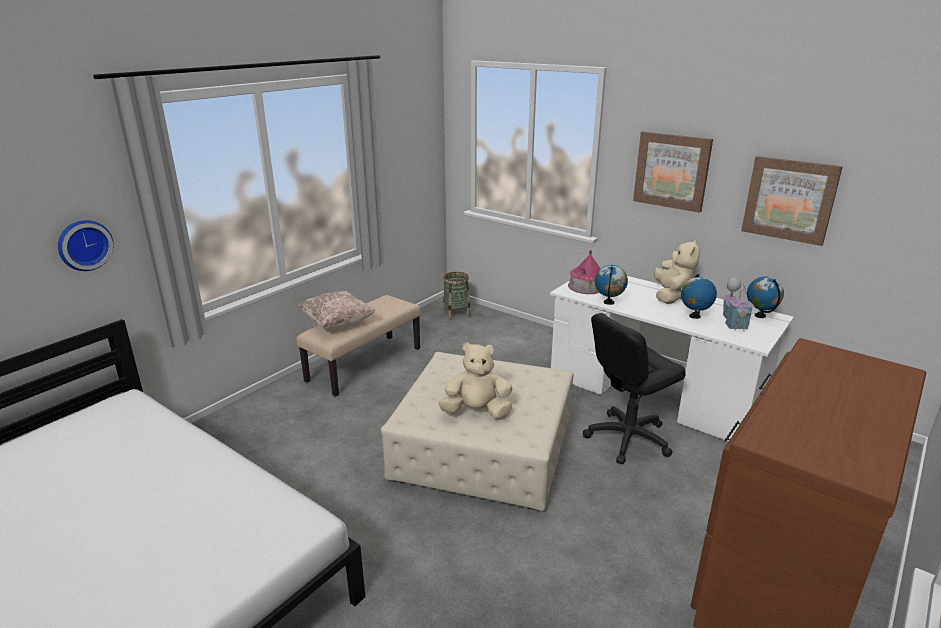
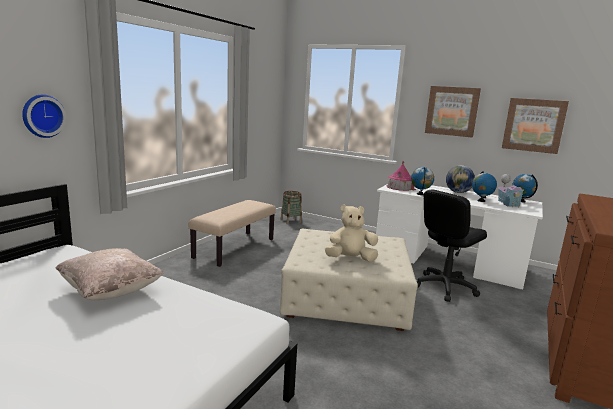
camera: 10 degrees left, 10 degrees down
beige pillow [298,291,376,329] -> beige pillow moved to [55,248,164,300]
beige plush toy [654,240,700,304] -> globe [446,165,475,193]

